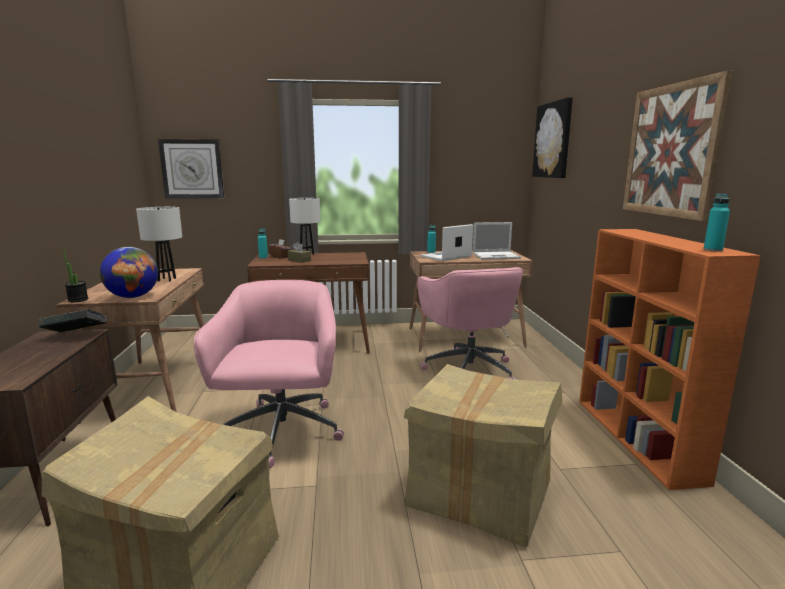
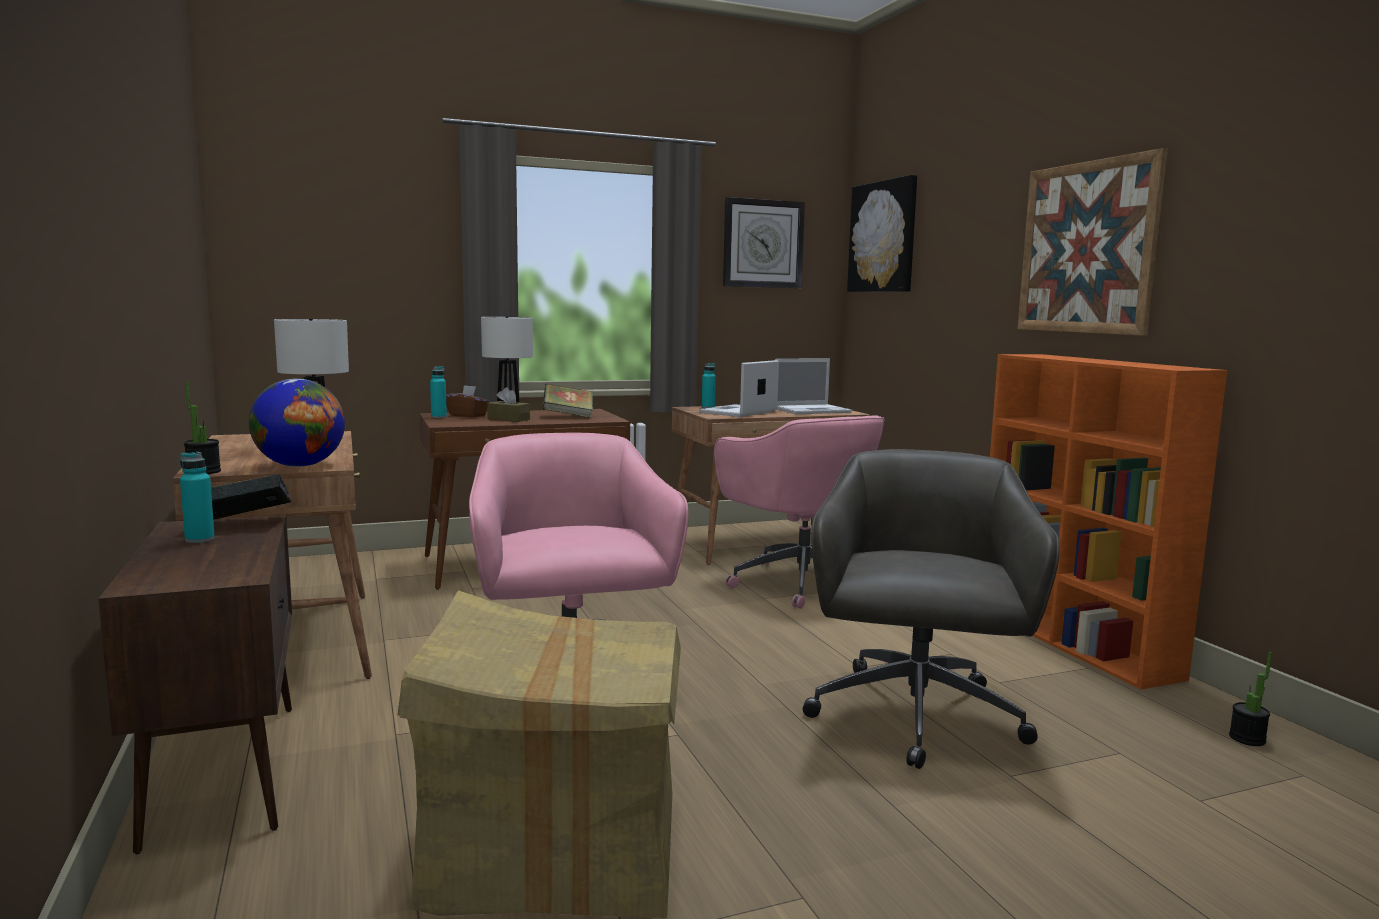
camera: 15 degrees left, 5 degrees down
wall clock [158,139,224,199] -> wall clock moved to [723,197,805,288]
cardboard box [404,364,562,547] -> grey office chair [803,449,1060,769]
turquoise bottle [704,194,730,251] -> turquoise bottle moved to [180,452,215,543]
none -> book [543,384,593,418]
none -> potted plant [1229,652,1272,746]

